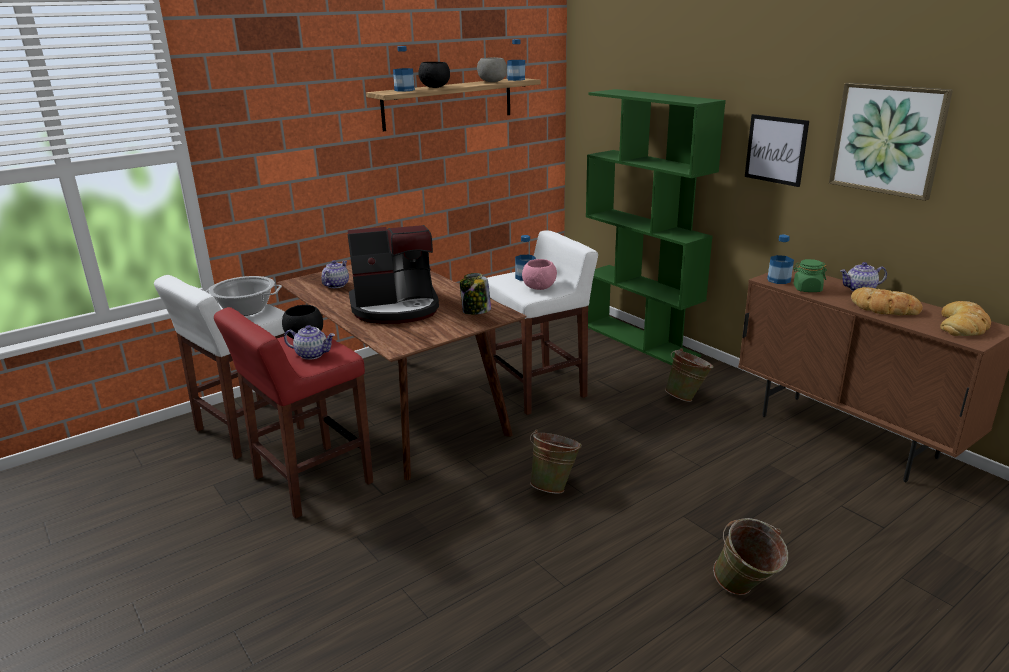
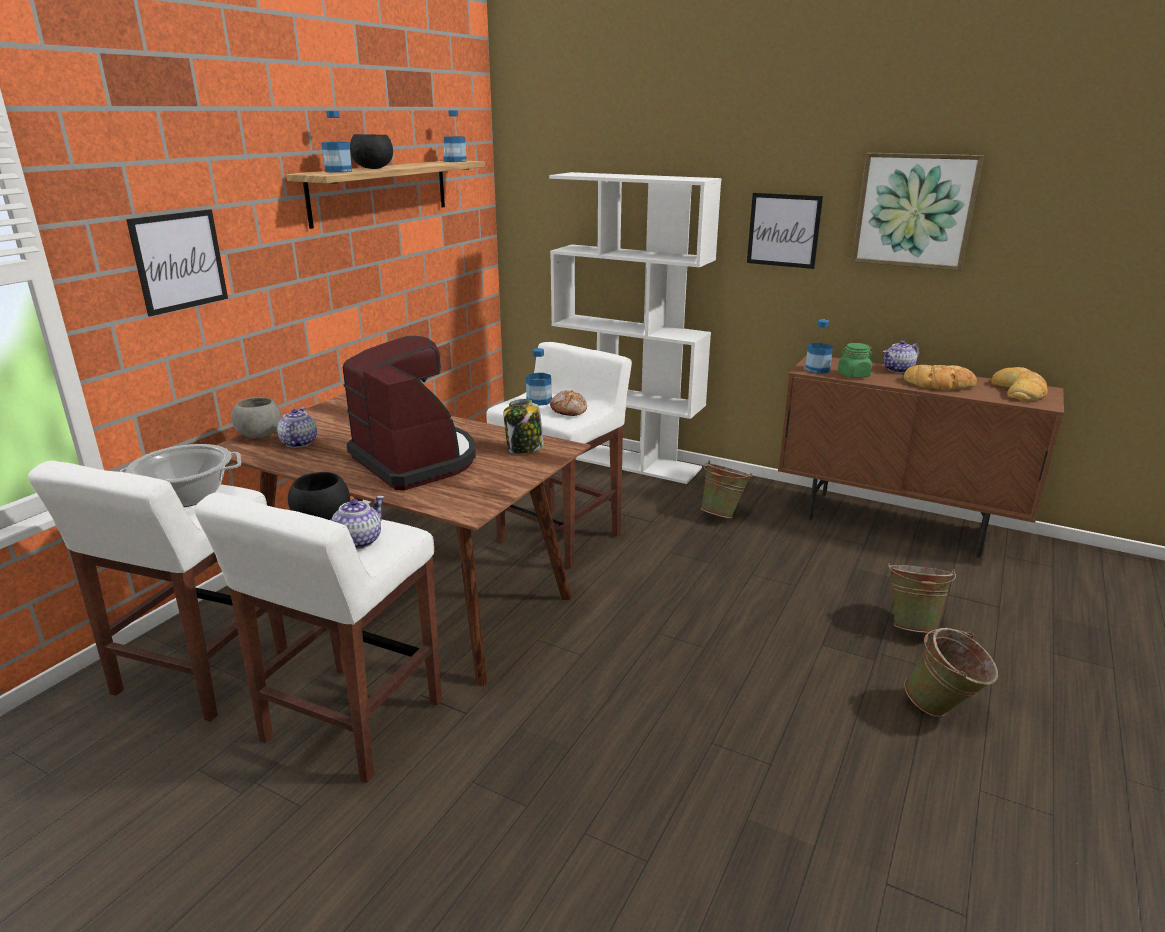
camera: 25 degrees left, 0 degrees up
red stool [214,307,373,519] -> white stool [195,493,442,783]
teapot [284,325,335,360] -> teapot turned 45 degrees counterclockwise [330,496,384,550]
coffee machine [347,225,439,324] -> coffee machine turned 90 degrees counterclockwise [343,336,476,490]
grey bowl [477,57,507,82] -> grey bowl moved to [231,397,282,438]
pink bowl [522,259,557,290] -> bread [550,390,587,416]
green bucket [530,429,582,494] -> green bucket moved to [888,563,956,633]
green bookcase [586,89,726,365] -> white bookcase [549,172,722,484]
none -> picture [126,209,228,316]

